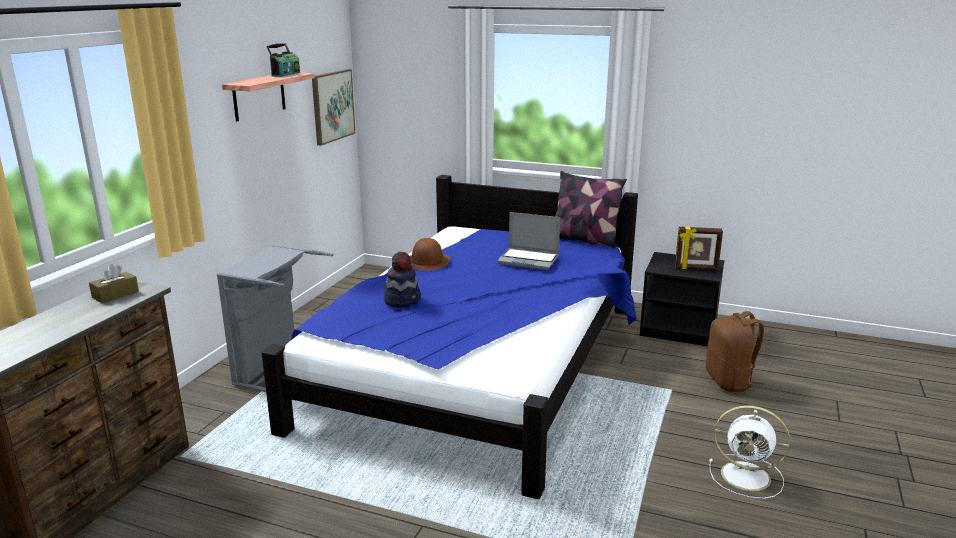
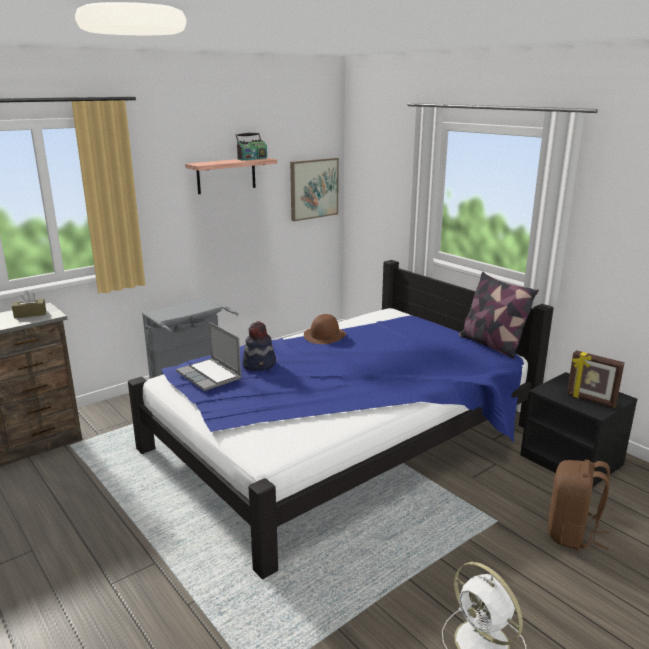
camera: 30 degrees right, 0 degrees up
laptop [497,212,560,270] -> laptop moved to [176,322,242,391]

